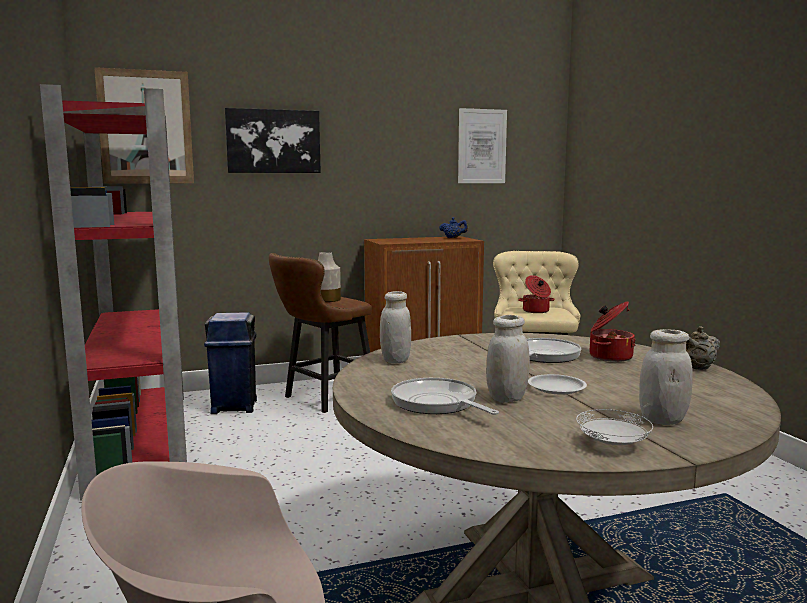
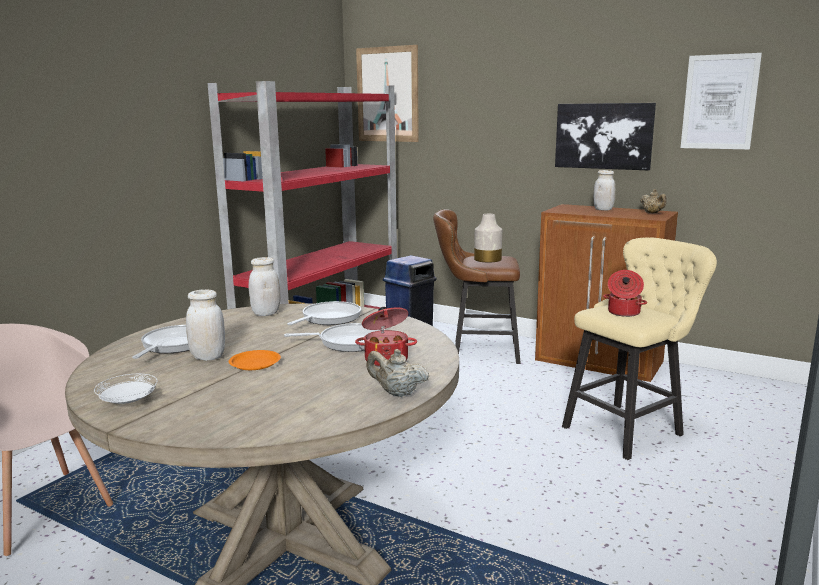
camera: 50 degrees right, 5 degrees up
picture [225,108,321,173] -> picture moved to [555,103,656,170]
blue teapot [439,217,468,238] -> beige teapot [640,189,667,213]
white plate [528,374,587,395] -> orange plate [229,350,281,370]
white jar [639,329,693,425] -> white jar moved to [594,170,615,210]
none -> frying pan [287,301,361,325]

